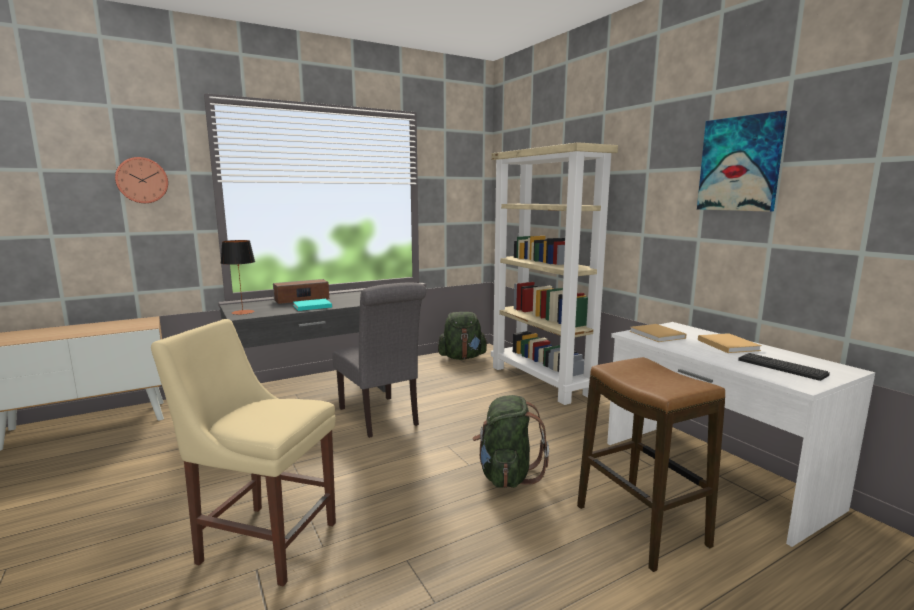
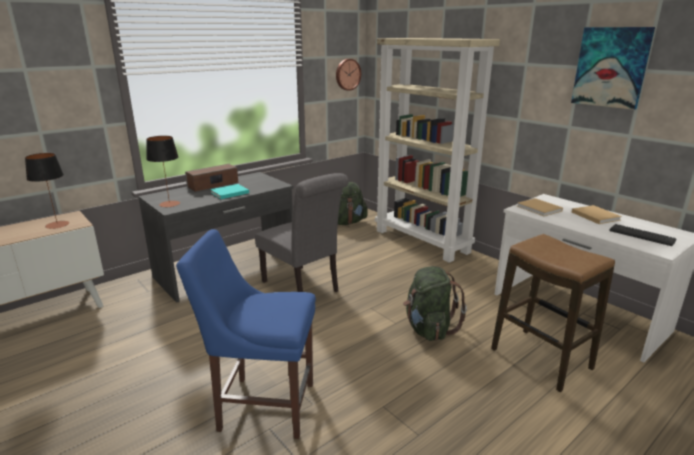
camera: 10 degrees left, 10 degrees up
wall clock [115,157,168,203] -> wall clock moved to [336,59,361,91]
beige chair [151,319,336,587] -> blue chair [176,229,316,439]
none -> table lamp [25,153,69,229]

